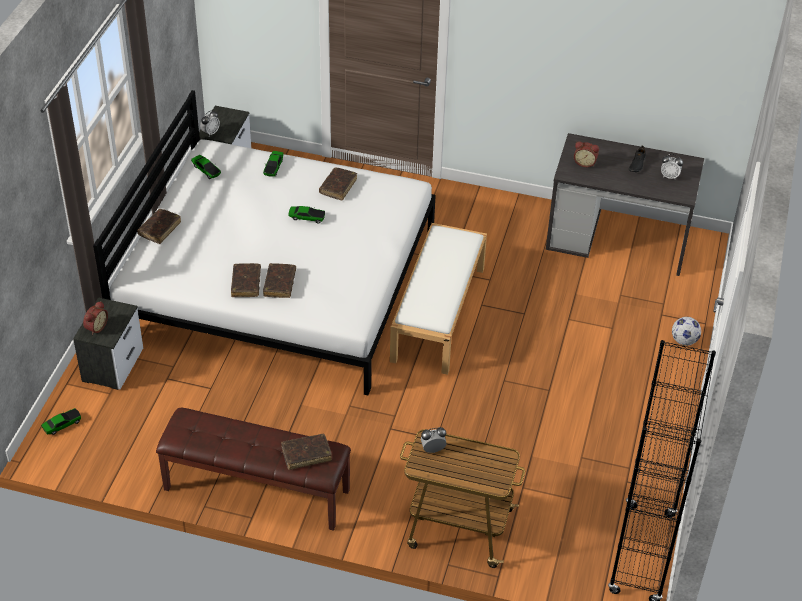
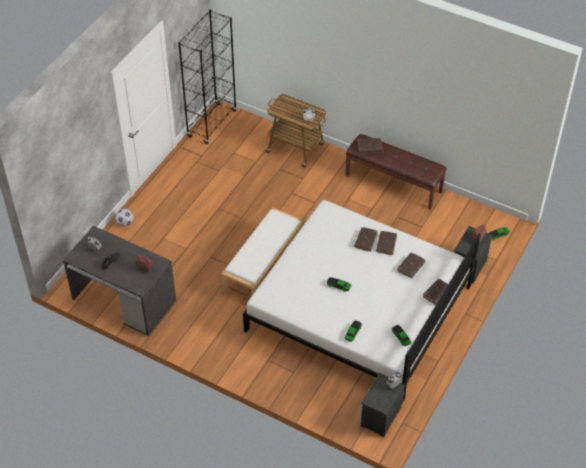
camera: 165 degrees left, 5 degrees up
brown book [319,168,357,200] -> brown book moved to [397,252,425,278]

